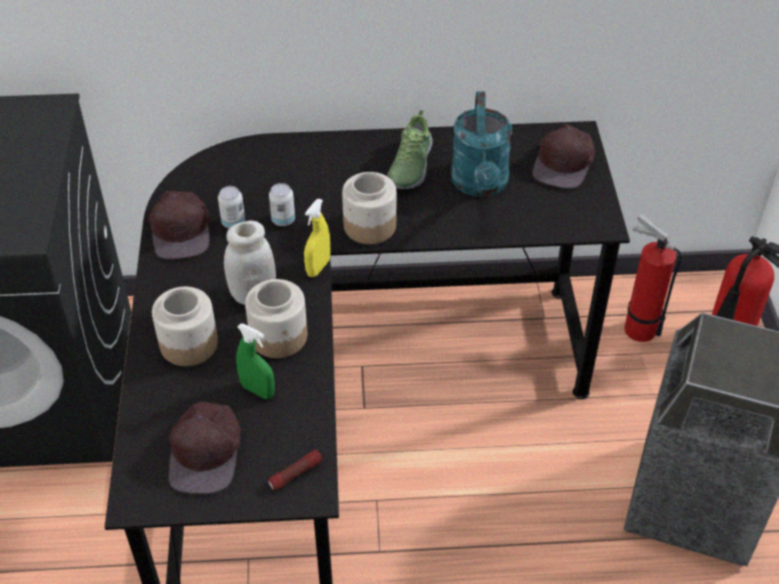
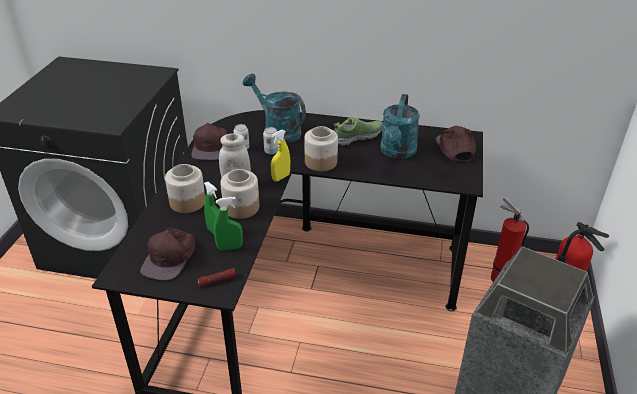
camera: 15 degrees right, 10 degrees down
shoe [387,110,433,189] -> shoe turned 150 degrees counterclockwise [334,117,383,146]
brown cap [532,124,595,189] -> brown cap turned 135 degrees clockwise [436,126,476,164]
none -> green spray bottle [214,197,243,251]
none -> turquoise watering can [243,74,306,143]

